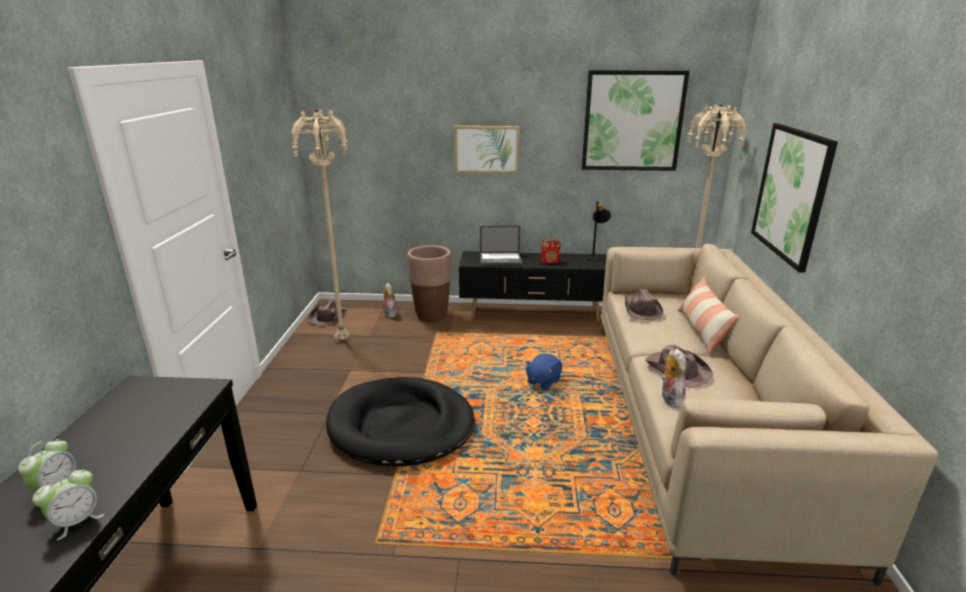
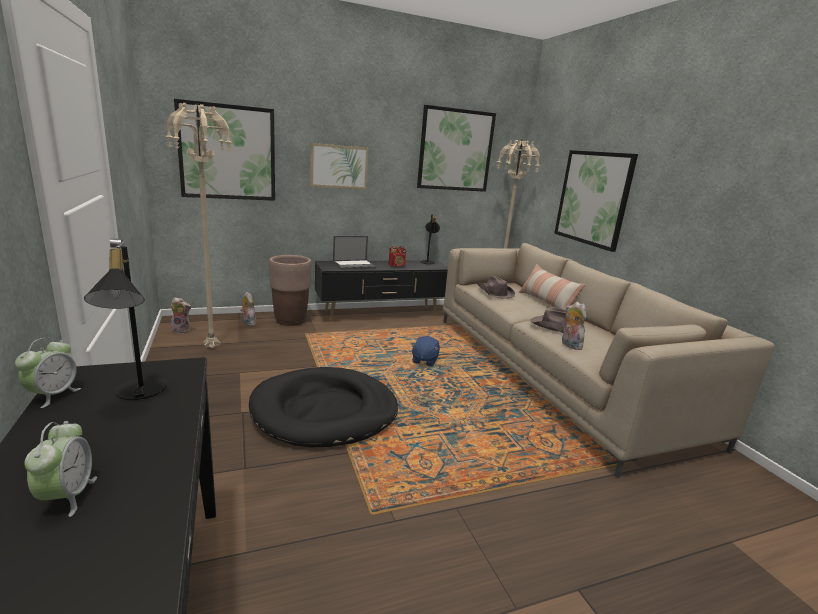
camera: 25 degrees left, 5 degrees down
alarm clock [33,470,104,540] -> alarm clock moved to [15,338,81,408]
brown hat [308,300,347,325] -> plush toy [171,297,191,333]
none -> black table lamp [84,246,167,400]
none -> picture [174,99,275,201]

